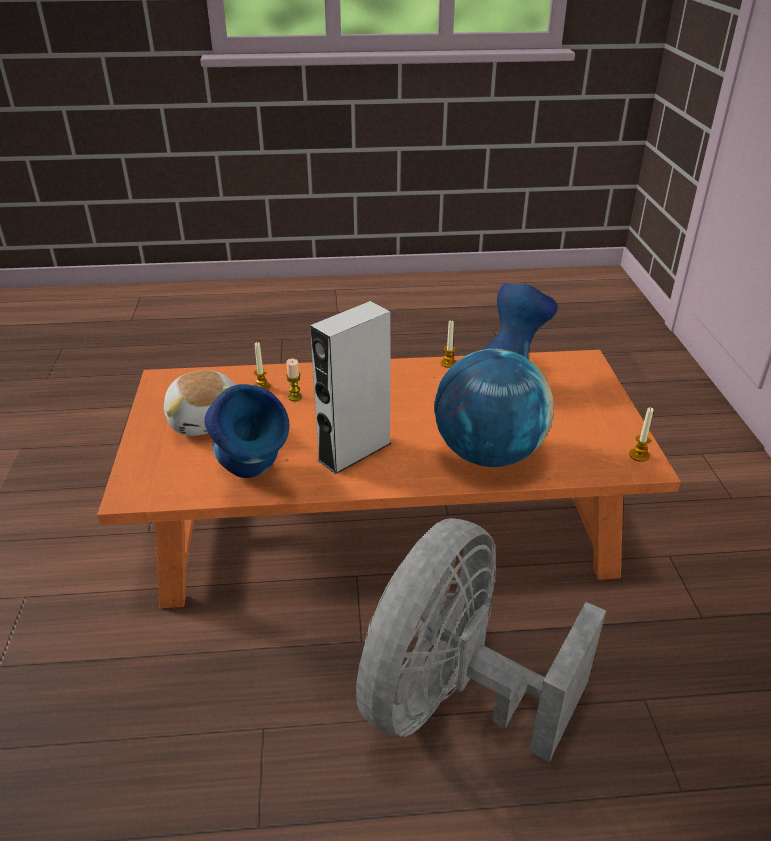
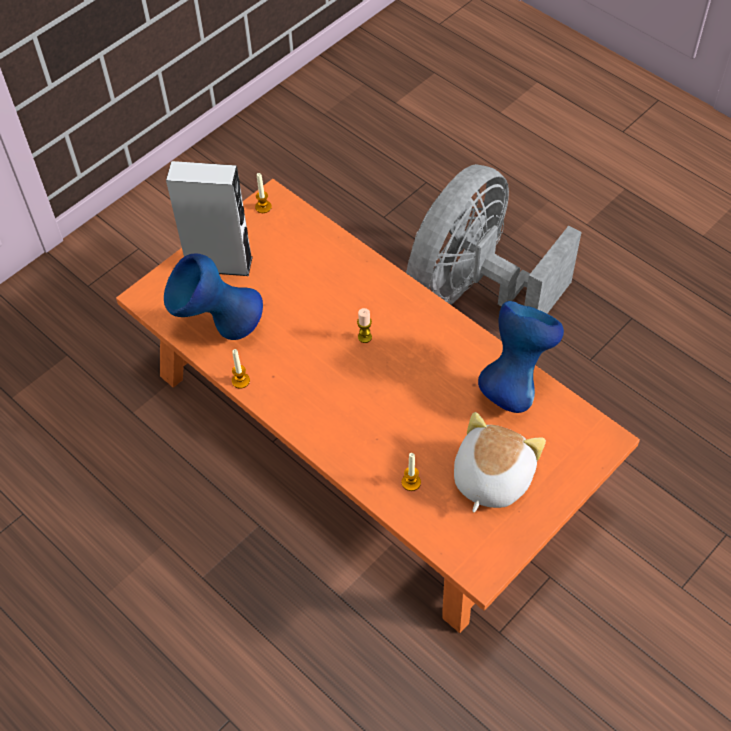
camera: 130 degrees left, 20 degrees up
candle [286,359,302,401] -> candle moved to [357,308,372,343]
grey speaker [310,301,392,474] -> grey speaker moved to [166,161,253,276]
grey fan [356,518,606,762] -> grey fan turned 135 degrees clockwise [406,164,582,314]
globe [434,349,554,467] -> none

